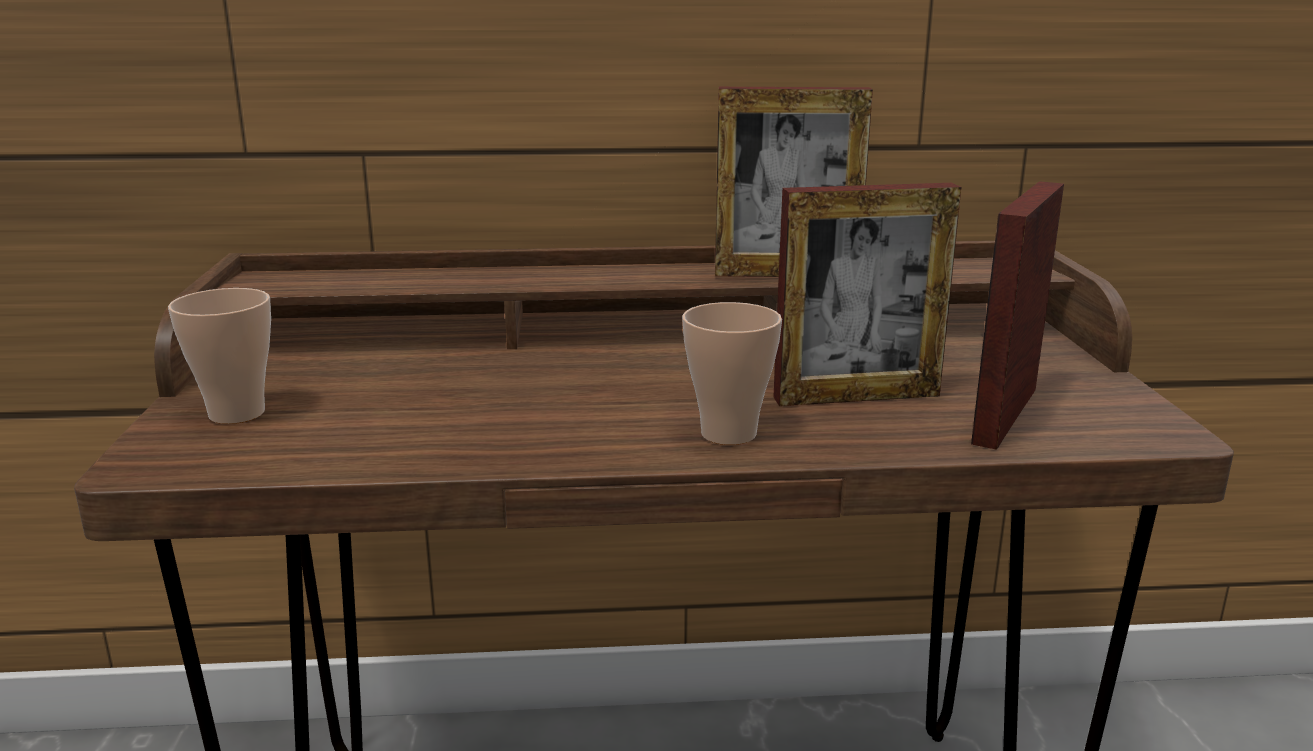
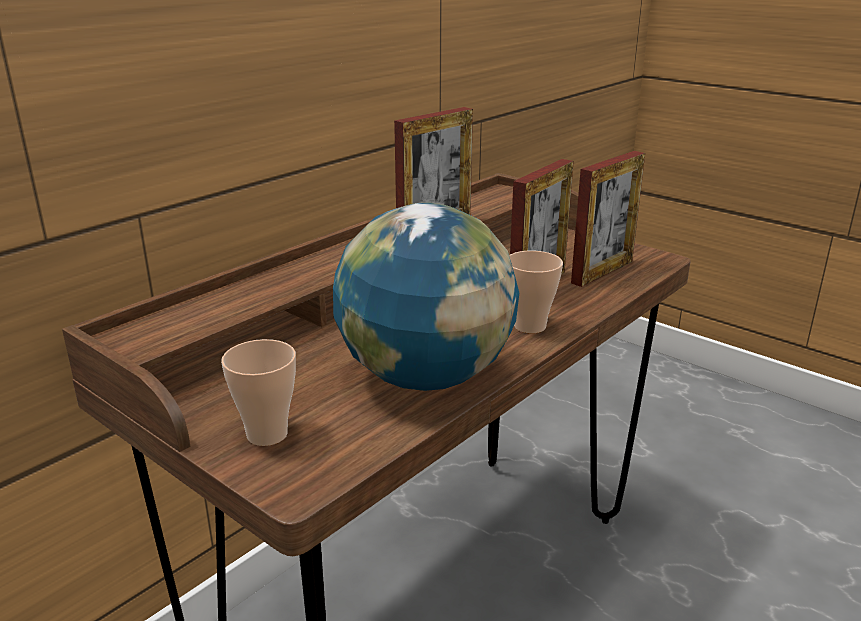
camera: 45 degrees left, 5 degrees up
picture frame [971,181,1064,450] -> picture frame turned 120 degrees counterclockwise [571,151,645,287]
none -> globe [333,203,519,391]

